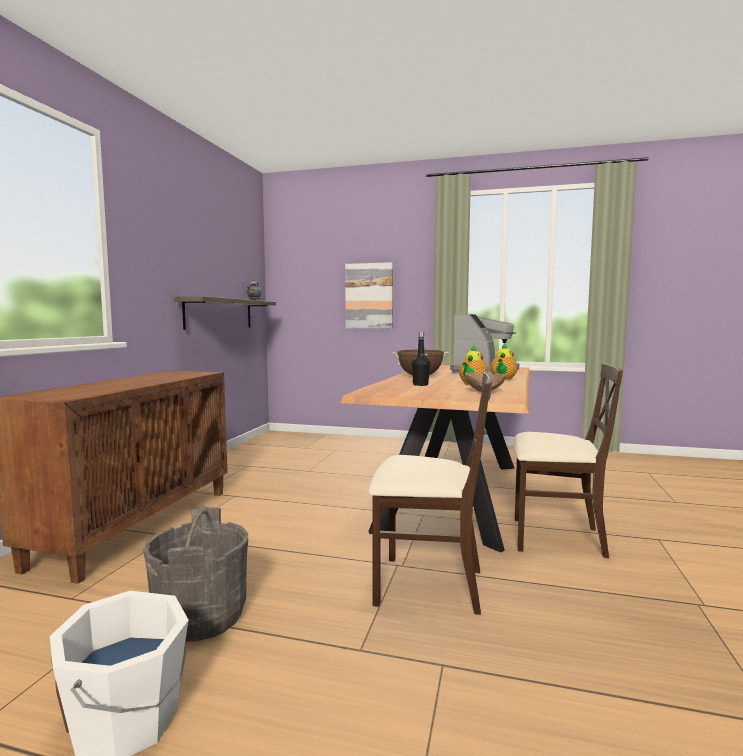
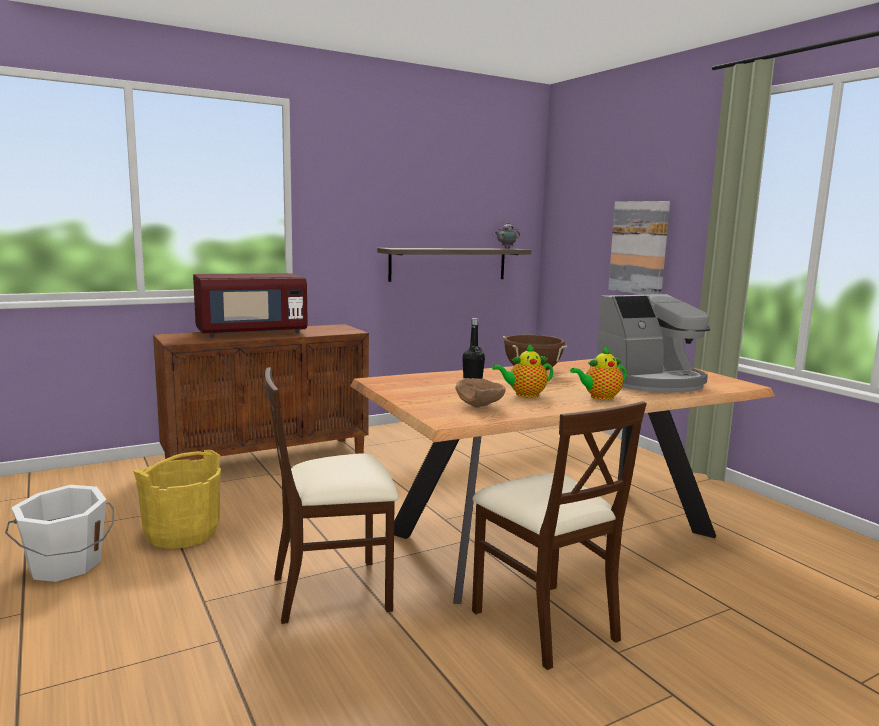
camera: 45 degrees right, 5 degrees up
grey bucket [143,507,248,642] -> yellow bucket [133,450,221,549]
beige chair [368,372,493,615] -> beige chair turned 105 degrees clockwise [265,367,399,624]
none -> red microwave [193,273,308,337]

